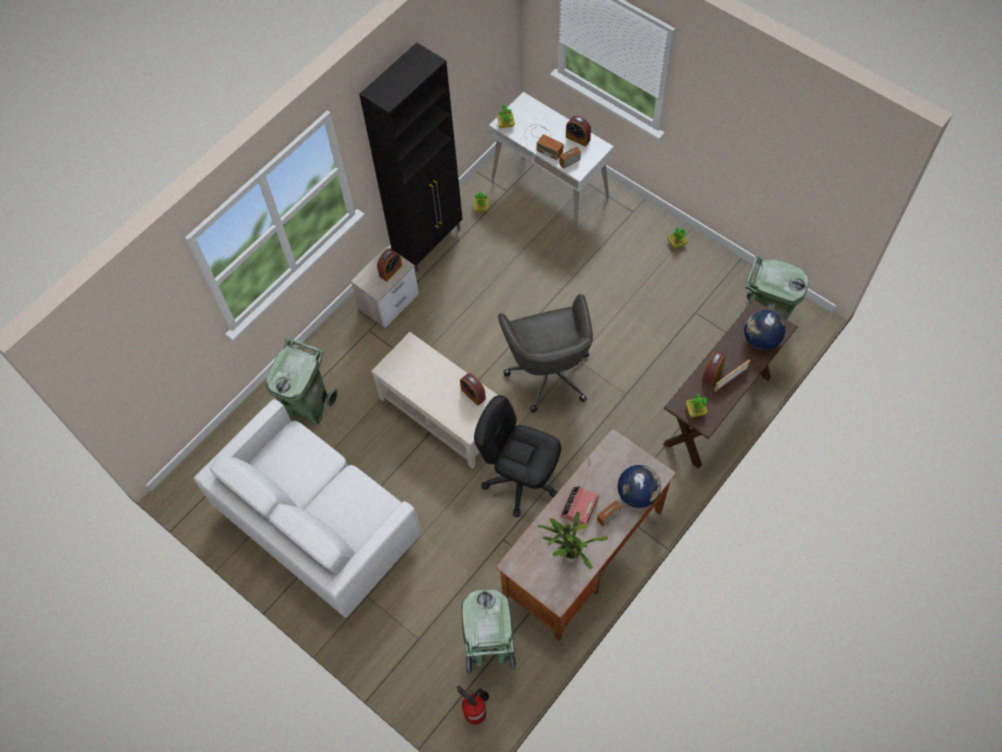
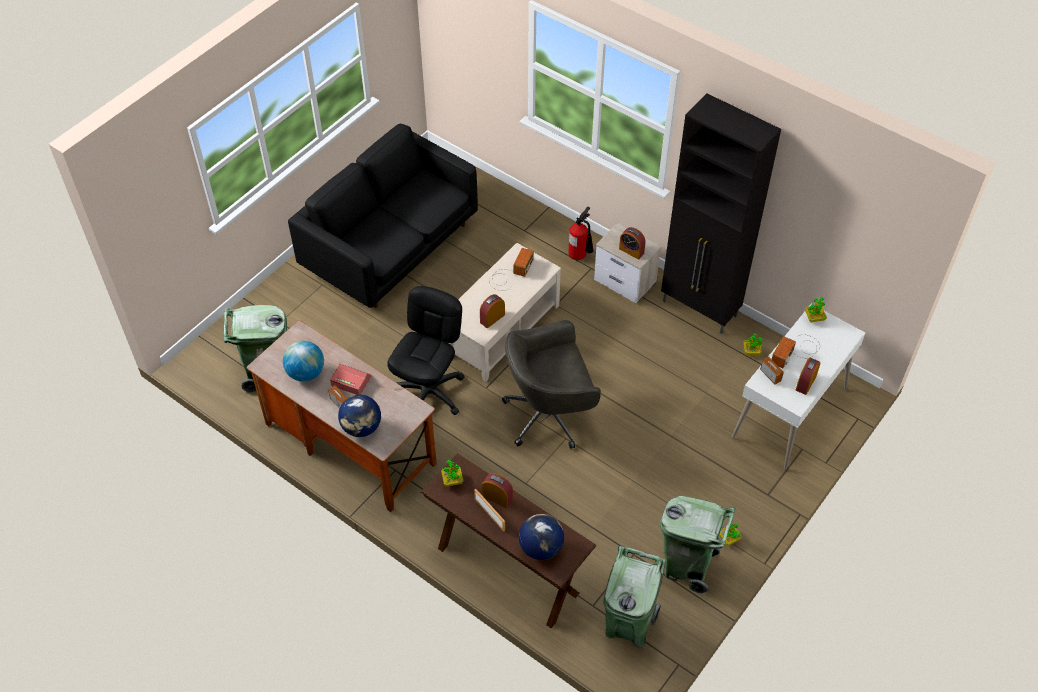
camera: 85 degrees right, 10 degrees down
white sofa [193,399,421,618] -> black sofa [288,124,478,308]
green trash can [266,338,338,425] -> green trash can moved to [660,496,735,595]
fire extinguisher [457,686,489,724] -> fire extinguisher moved to [568,207,594,260]
potted plant [537,512,608,570] -> globe [283,341,324,382]
none -> radio [489,248,534,291]

